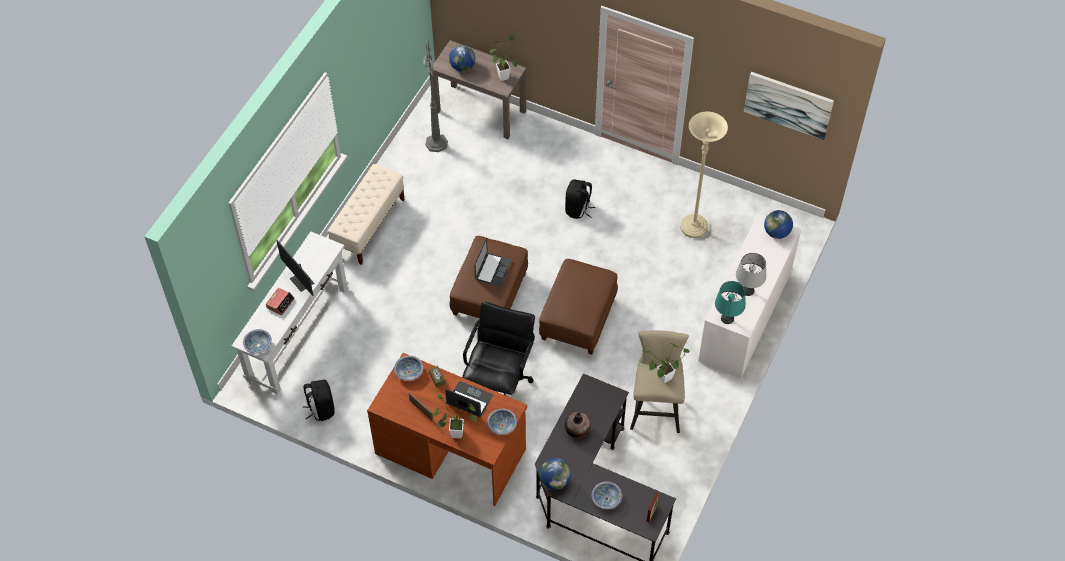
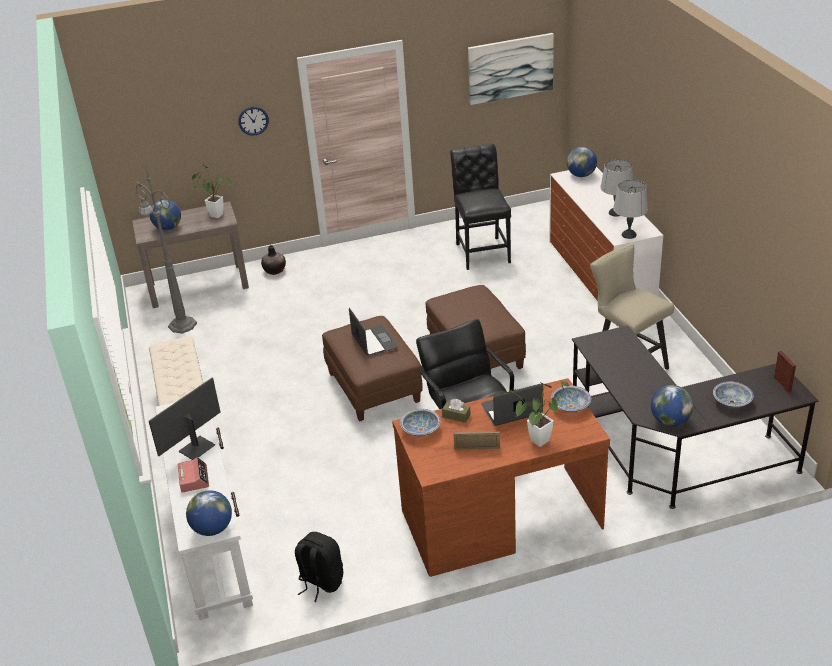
camera: 40 degrees left, 20 degrees down
bowl [243,329,272,354] -> globe [186,490,232,536]
monitor [276,240,315,296] -> monitor turned 120 degrees clockwise [149,378,220,460]
black backpack [565,180,595,219] -> none
vase [565,412,591,438] -> vase moved to [261,245,286,275]
potted plant [642,343,690,383] -> none
beige floor lamp [680,112,728,238] -> black chair [450,143,511,270]
turquoise table lamp [715,281,746,324] -> grey table lamp [613,180,648,239]
none -> wall clock [238,107,269,135]

